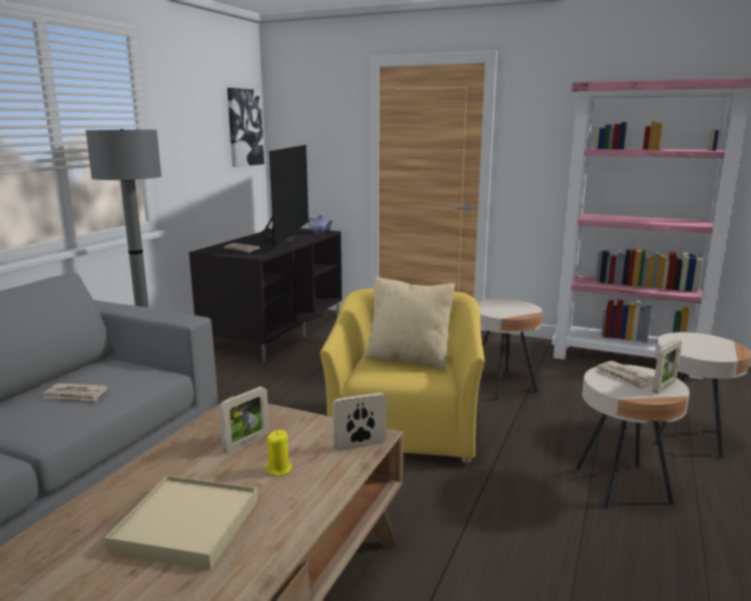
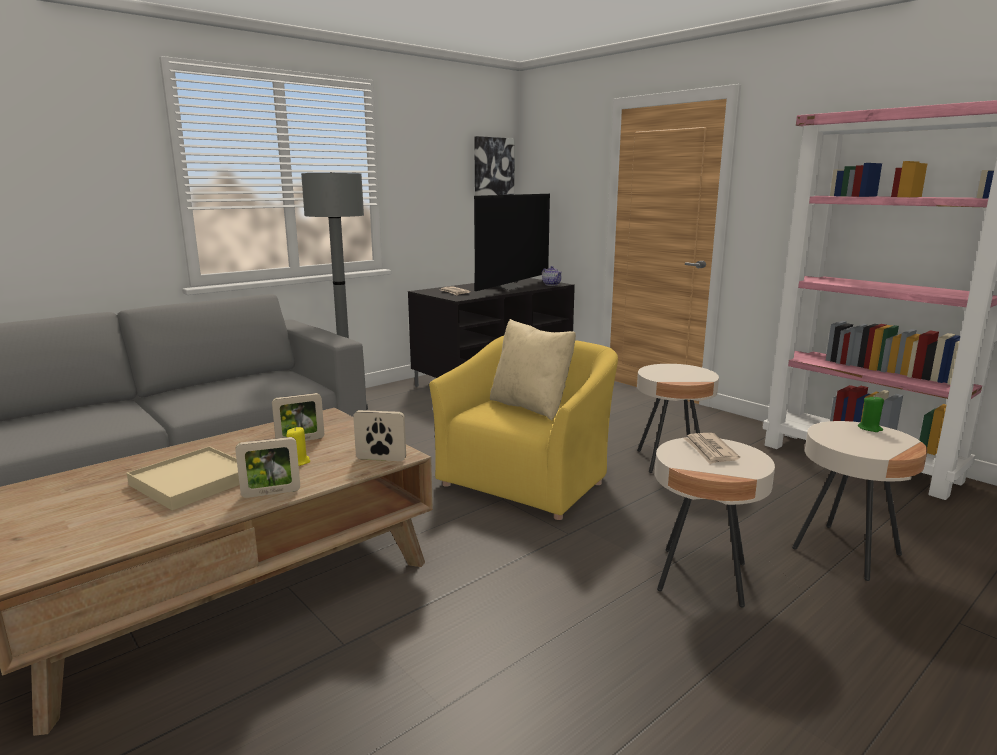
camera: 25 degrees right, 0 degrees up
newspaper [43,383,108,401] -> none
picture frame [653,339,682,394] -> picture frame moved to [235,437,300,498]
none -> green candle [858,395,884,432]

